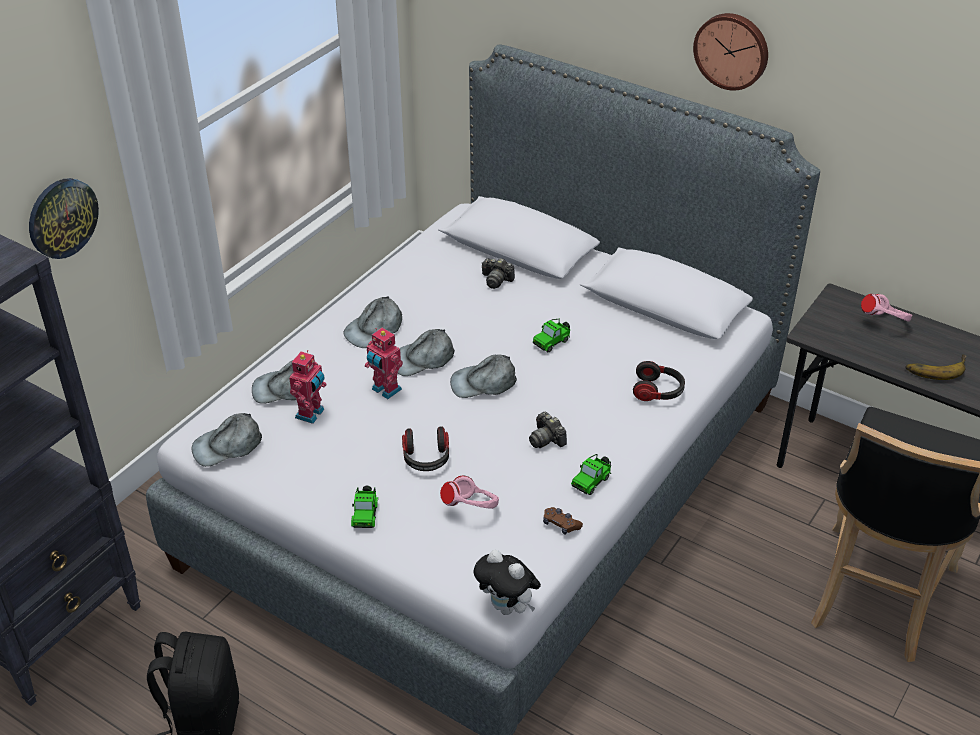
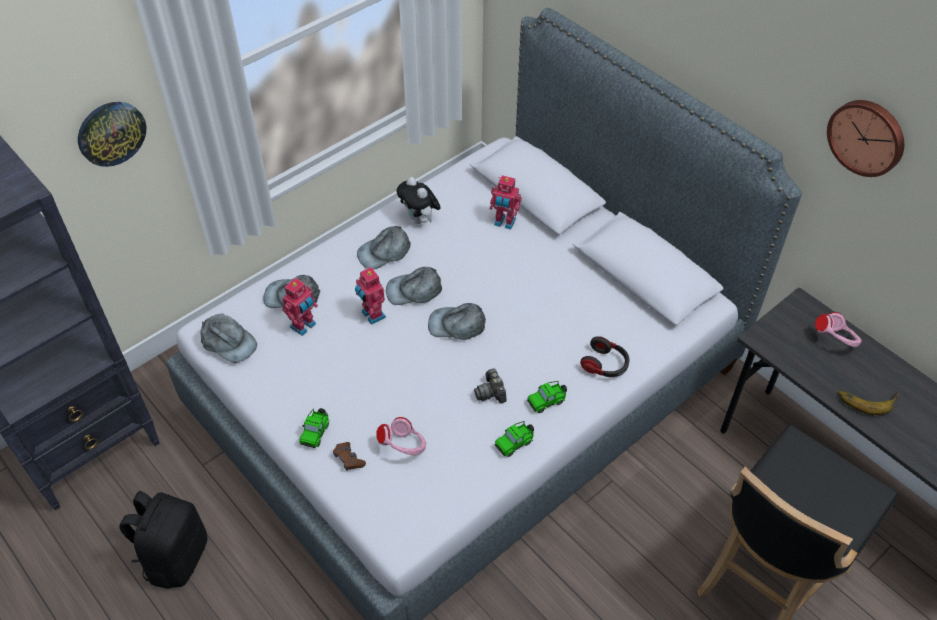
camera: 15 degrees right, 10 degrees up
grey cap [191,413,262,467] -> grey cap turned 135 degrees counterclockwise [200,314,257,363]
headphones [402,426,449,471] -> none
plush toy [474,550,541,615] -> plush toy moved to [397,177,441,224]
camera [482,258,515,289] -> toy robot [490,175,522,230]
toy car [533,319,570,352] -> toy car moved to [527,381,567,413]
brown game controller [543,507,583,535] -> brown game controller moved to [333,442,366,471]
wall clock [693,13,768,91] -> wall clock moved to [827,100,904,177]

